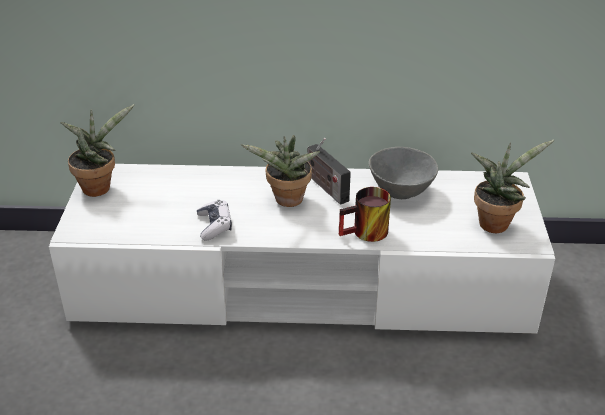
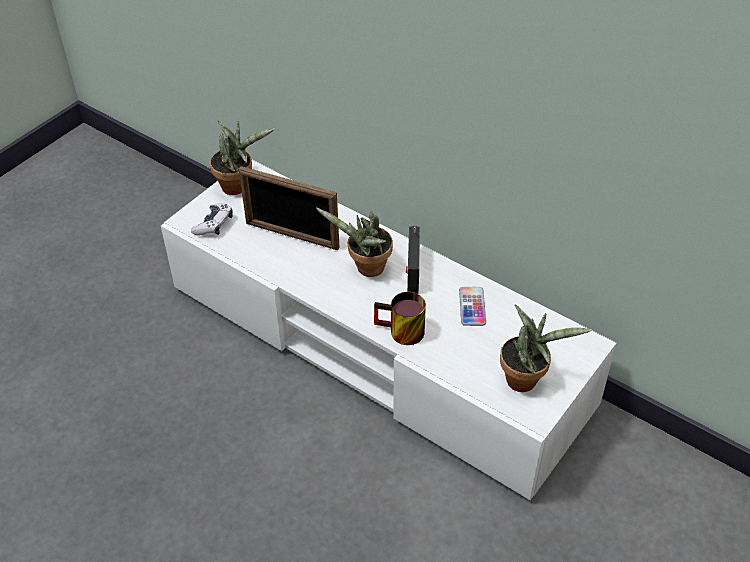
camera: 35 degrees right, 10 degrees up
game controller [197,200,232,241] -> game controller moved to [191,203,233,236]
grey bowl [369,147,438,199] -> phone [459,287,486,326]
none -> picture frame [239,166,340,250]

